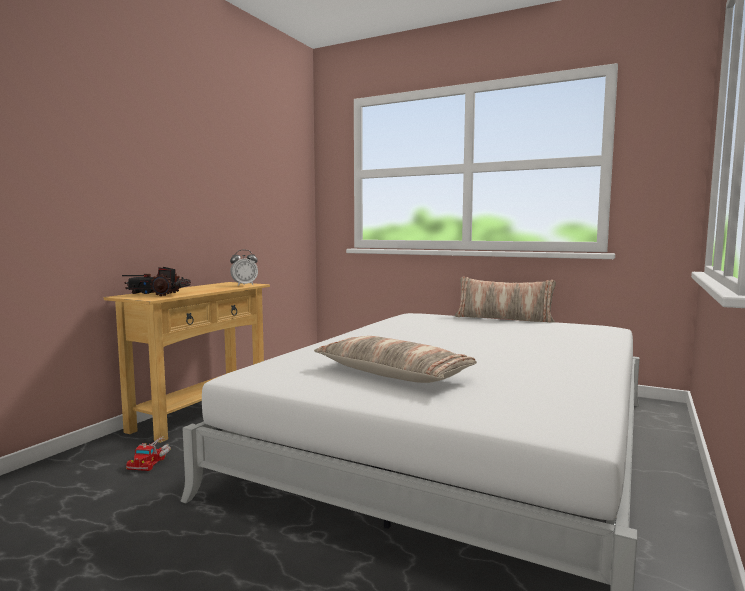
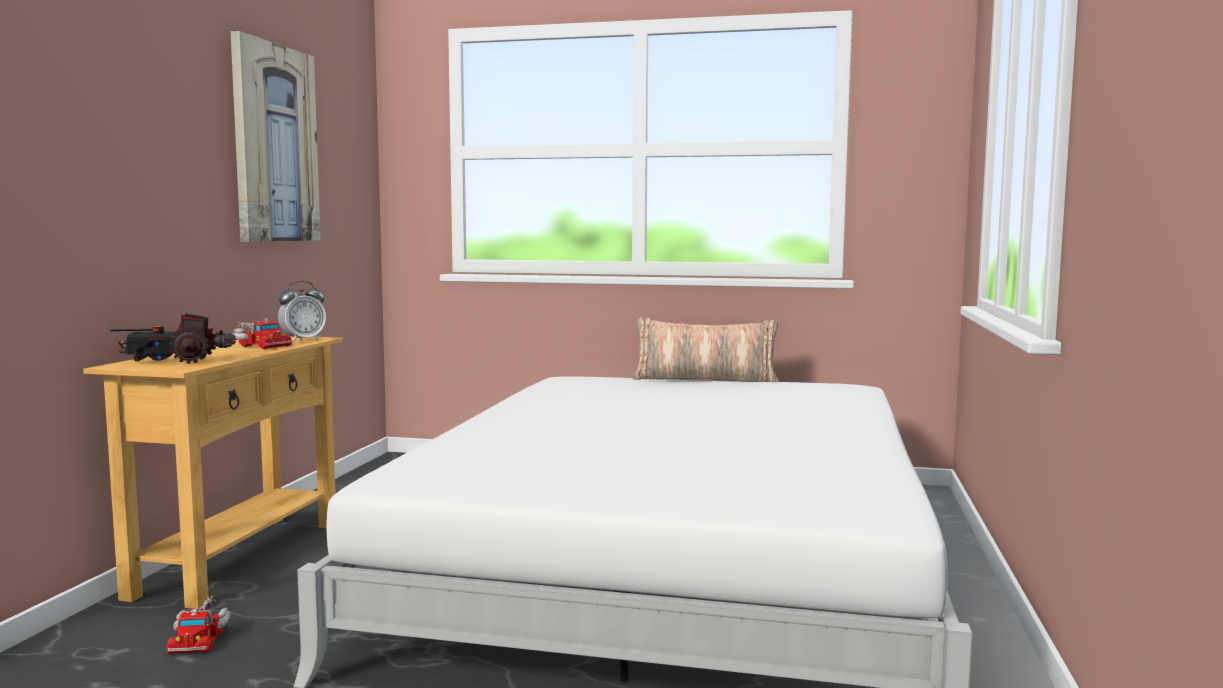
camera: 15 degrees left, 0 degrees up
pillow [314,336,477,383] -> none
none -> picture [231,31,321,242]
none -> toy truck [232,318,292,349]

